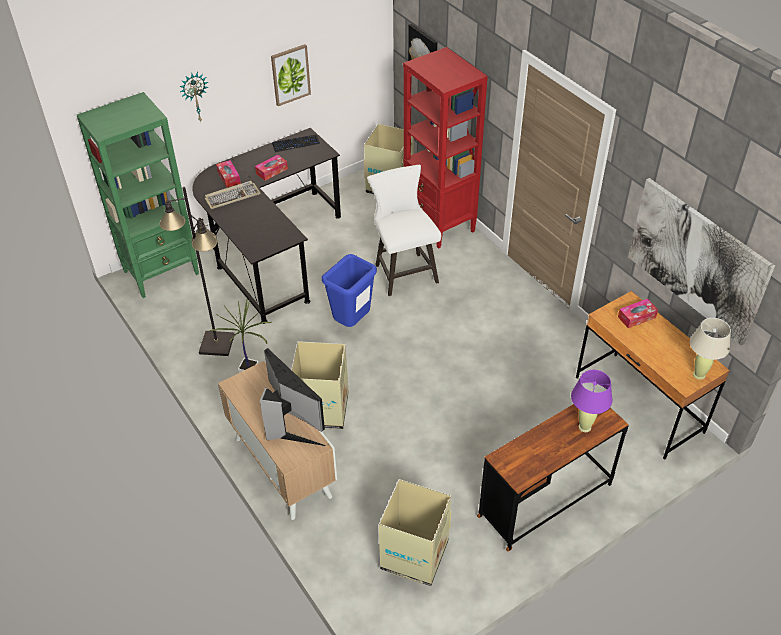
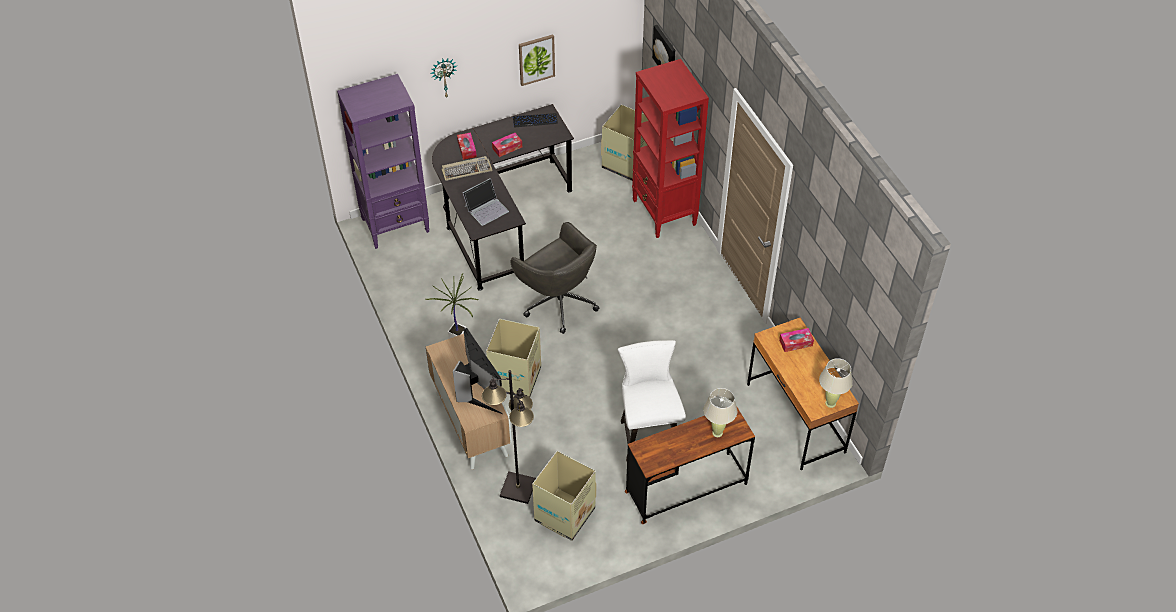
camera: 10 degrees right, 5 degrees up
green bookcase [77,92,199,298] -> purple bookcase [337,74,430,249]
black floor lamp [159,187,235,356] -> black floor lamp moved to [482,370,536,504]
blue trash can [322,254,377,327] -> grey office chair [510,222,600,334]
white stool [367,165,441,296] -> white stool moved to [618,340,686,461]
purple table lamp [571,370,612,432] -> beige table lamp [704,388,737,437]
picture [628,178,775,346] -> none
none -> laptop [463,178,509,226]

